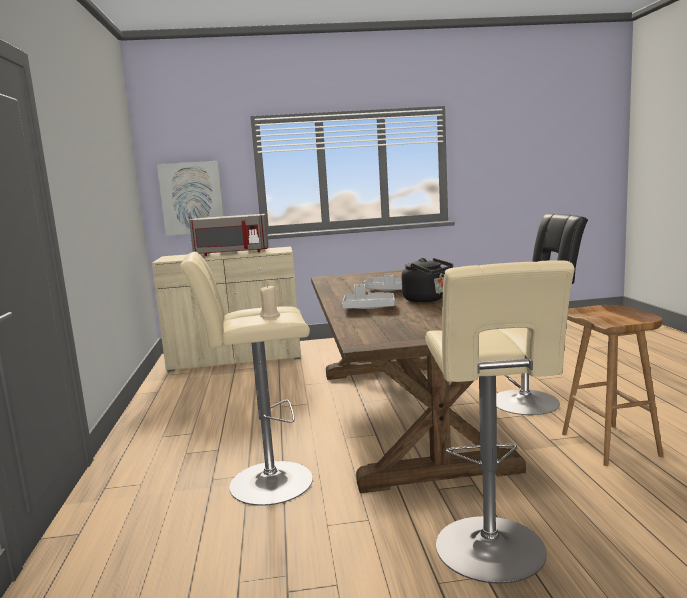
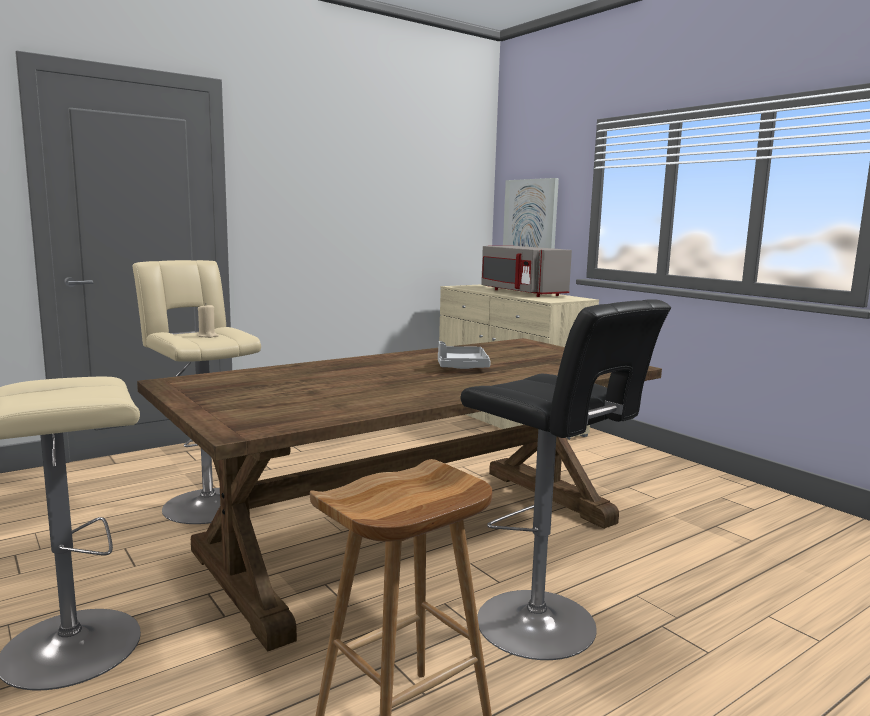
camera: 60 degrees right, 0 degrees up
grey tray [342,284,395,309] -> none
black kettle [402,258,453,302] -> none

